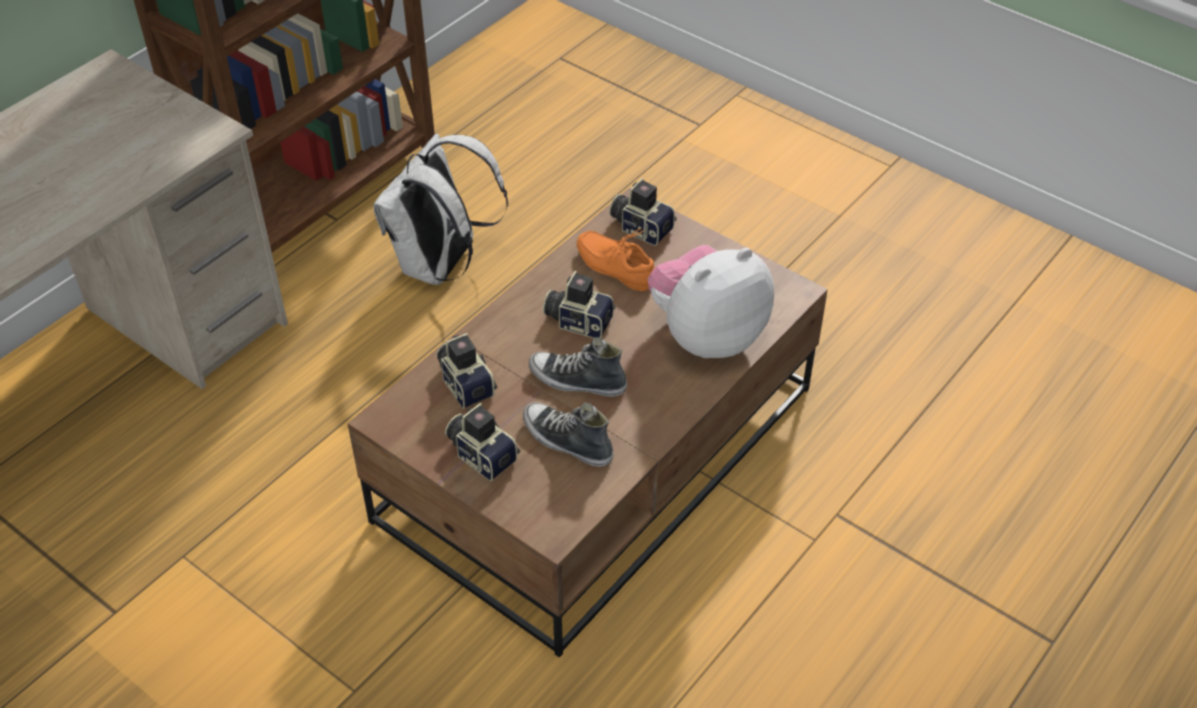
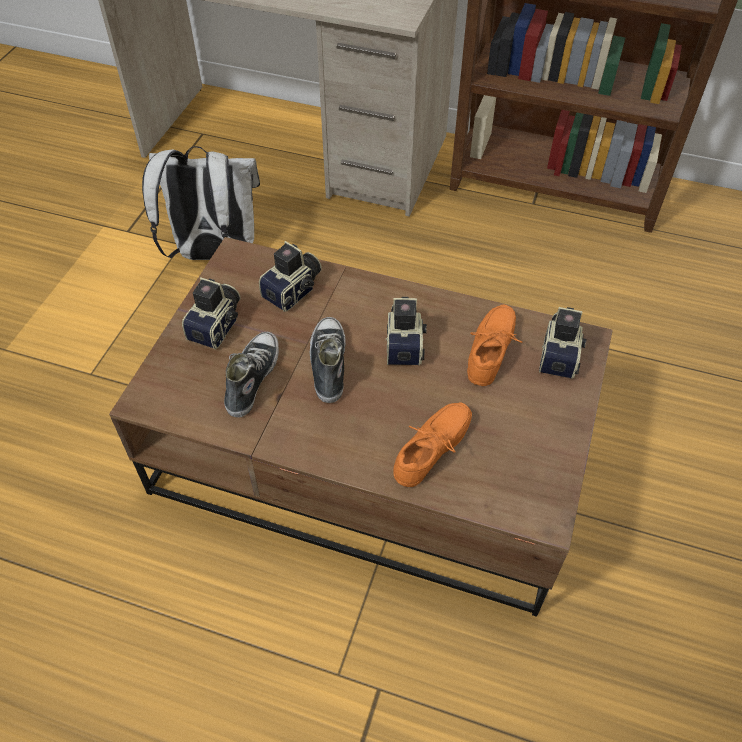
camera: 70 degrees right, 5 degrees up
white backpack [373,133,508,285] -> white backpack moved to [142,146,260,260]
plush toy [647,245,774,358] -> orange shoe [393,402,472,487]

